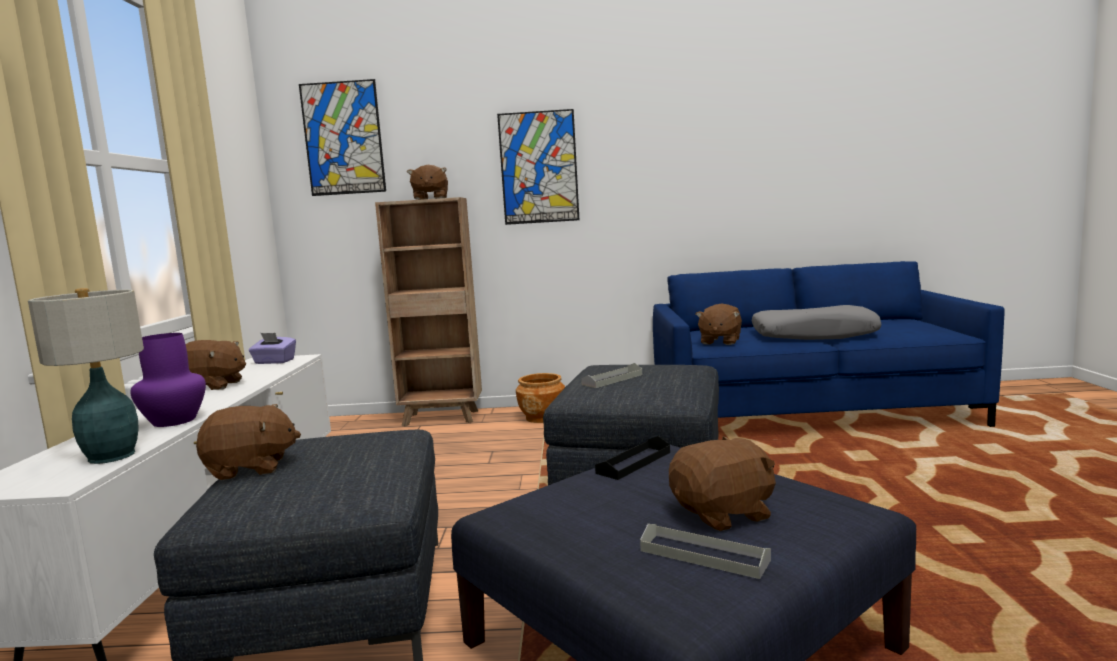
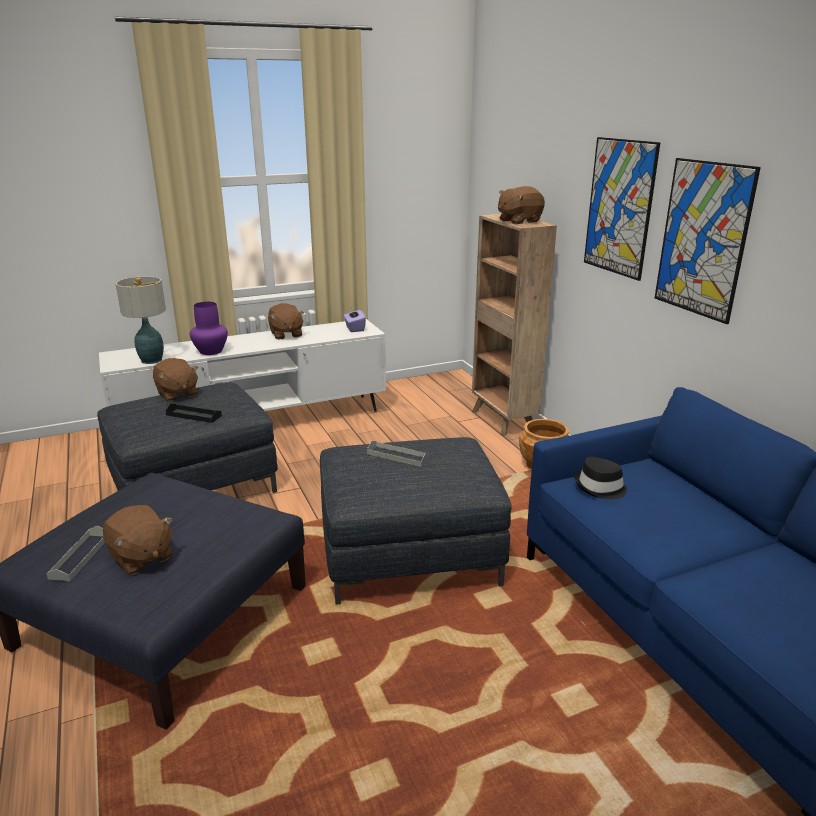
camera: 65 degrees right, 15 degrees up
picture [299,79,386,196] -> picture moved to [655,158,761,324]
black tray [595,436,670,480] -> black tray moved to [166,404,222,423]
brown plush toy [696,303,742,345] -> black hat [574,457,627,499]
grey pillow [752,305,882,340] -> none

